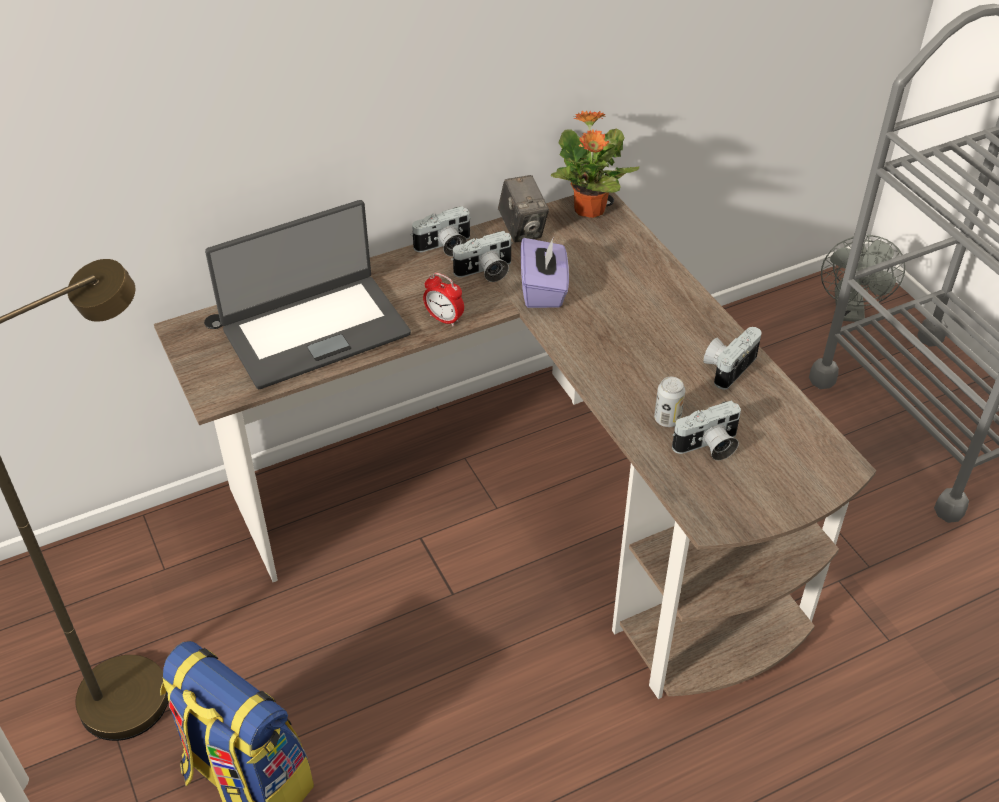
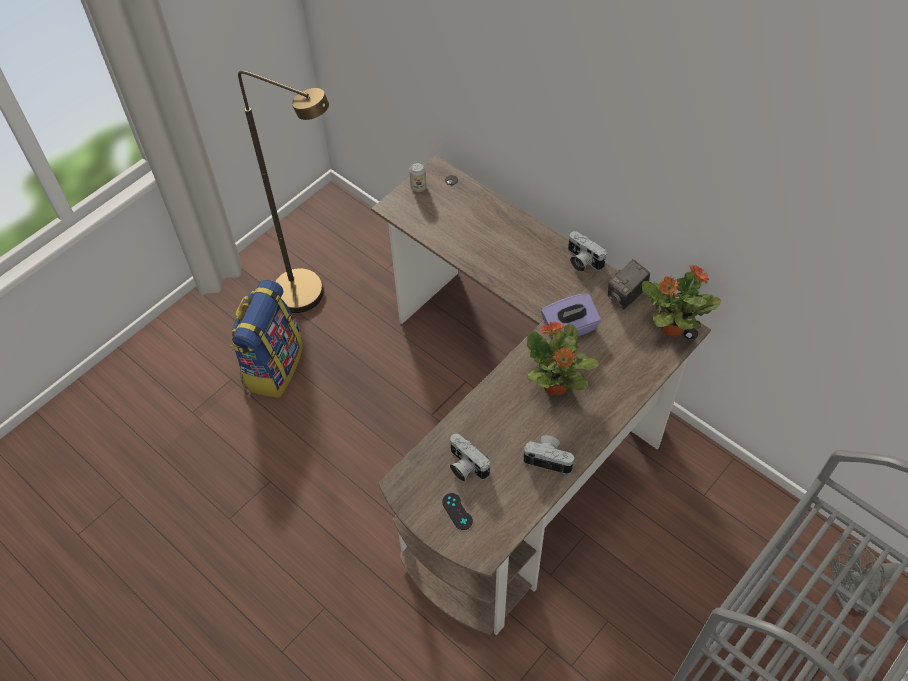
camera: 70 degrees right, 10 degrees up
laptop [205,200,411,390] -> none
alarm clock [423,273,464,327] -> none
camera [451,231,513,282] -> none
can [654,377,685,427] -> can moved to [409,162,427,192]
none -> black game controller [442,493,473,530]
none -> potted plant [527,322,599,395]

